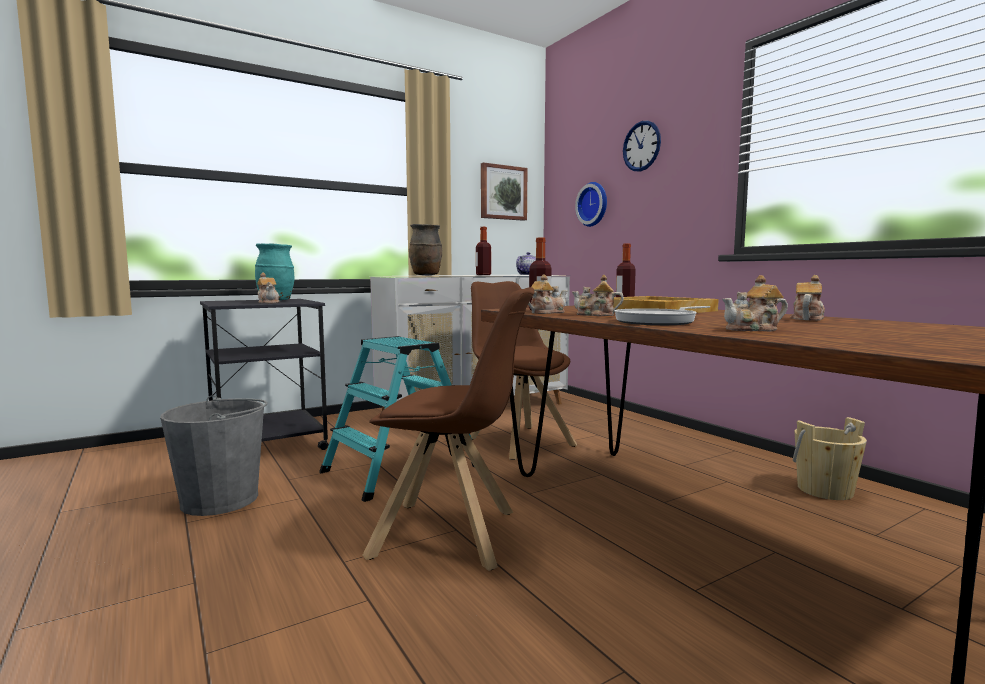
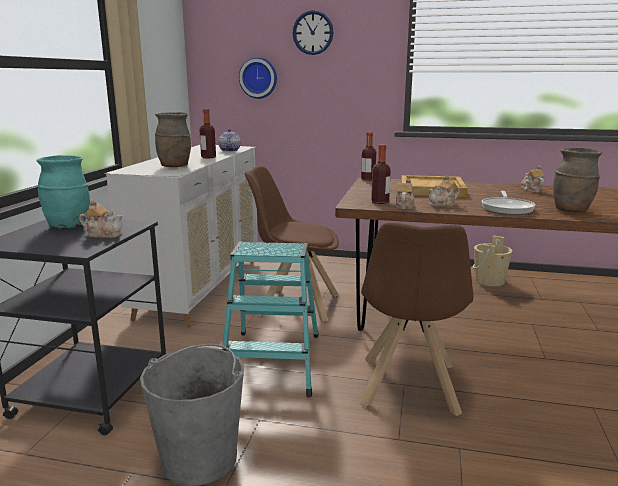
camera: 45 degrees left, 10 degrees up
brown chair [362,287,535,571] -> brown chair turned 135 degrees clockwise [360,222,474,416]
picture [481,162,527,221] -> none
teapot [722,275,788,331] -> brown vase [553,148,602,212]

